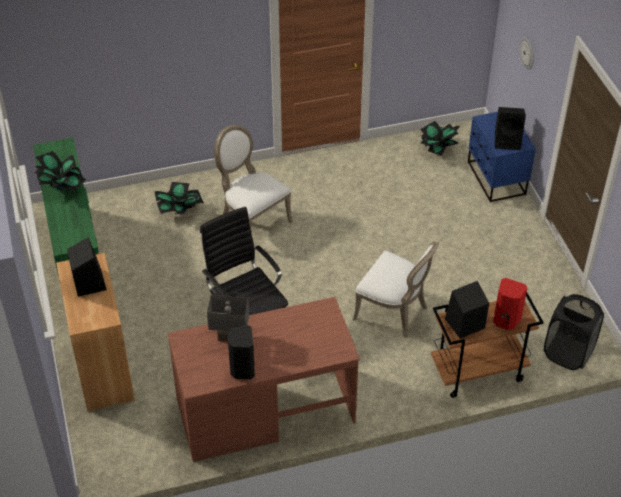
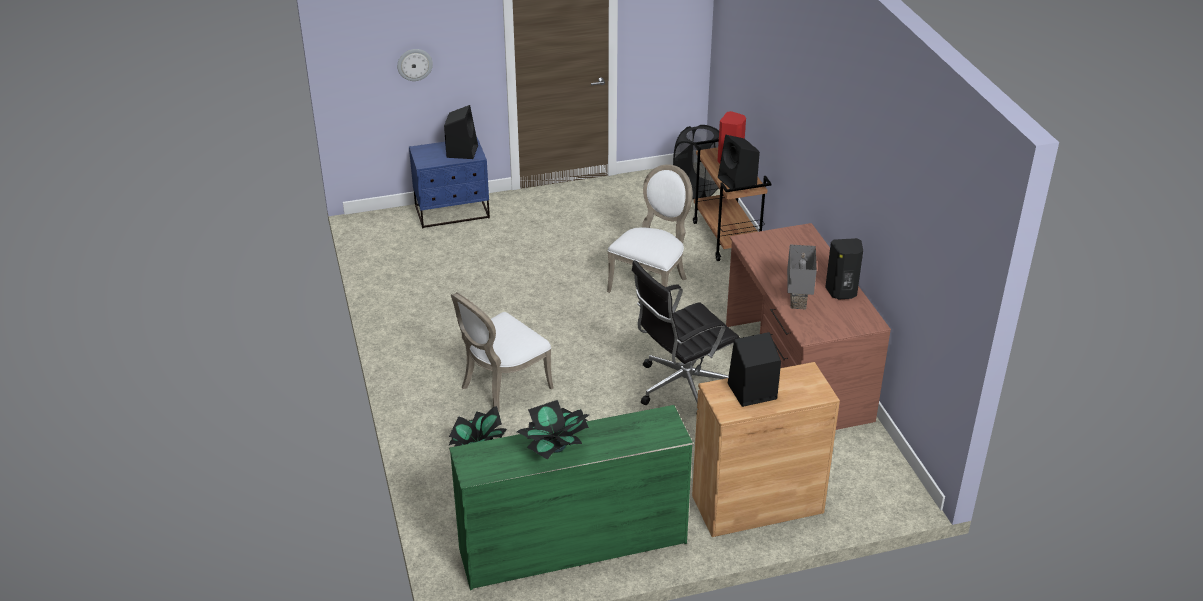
camera: 90 degrees left, 10 degrees down
potted plant [420,121,460,156] -> none

